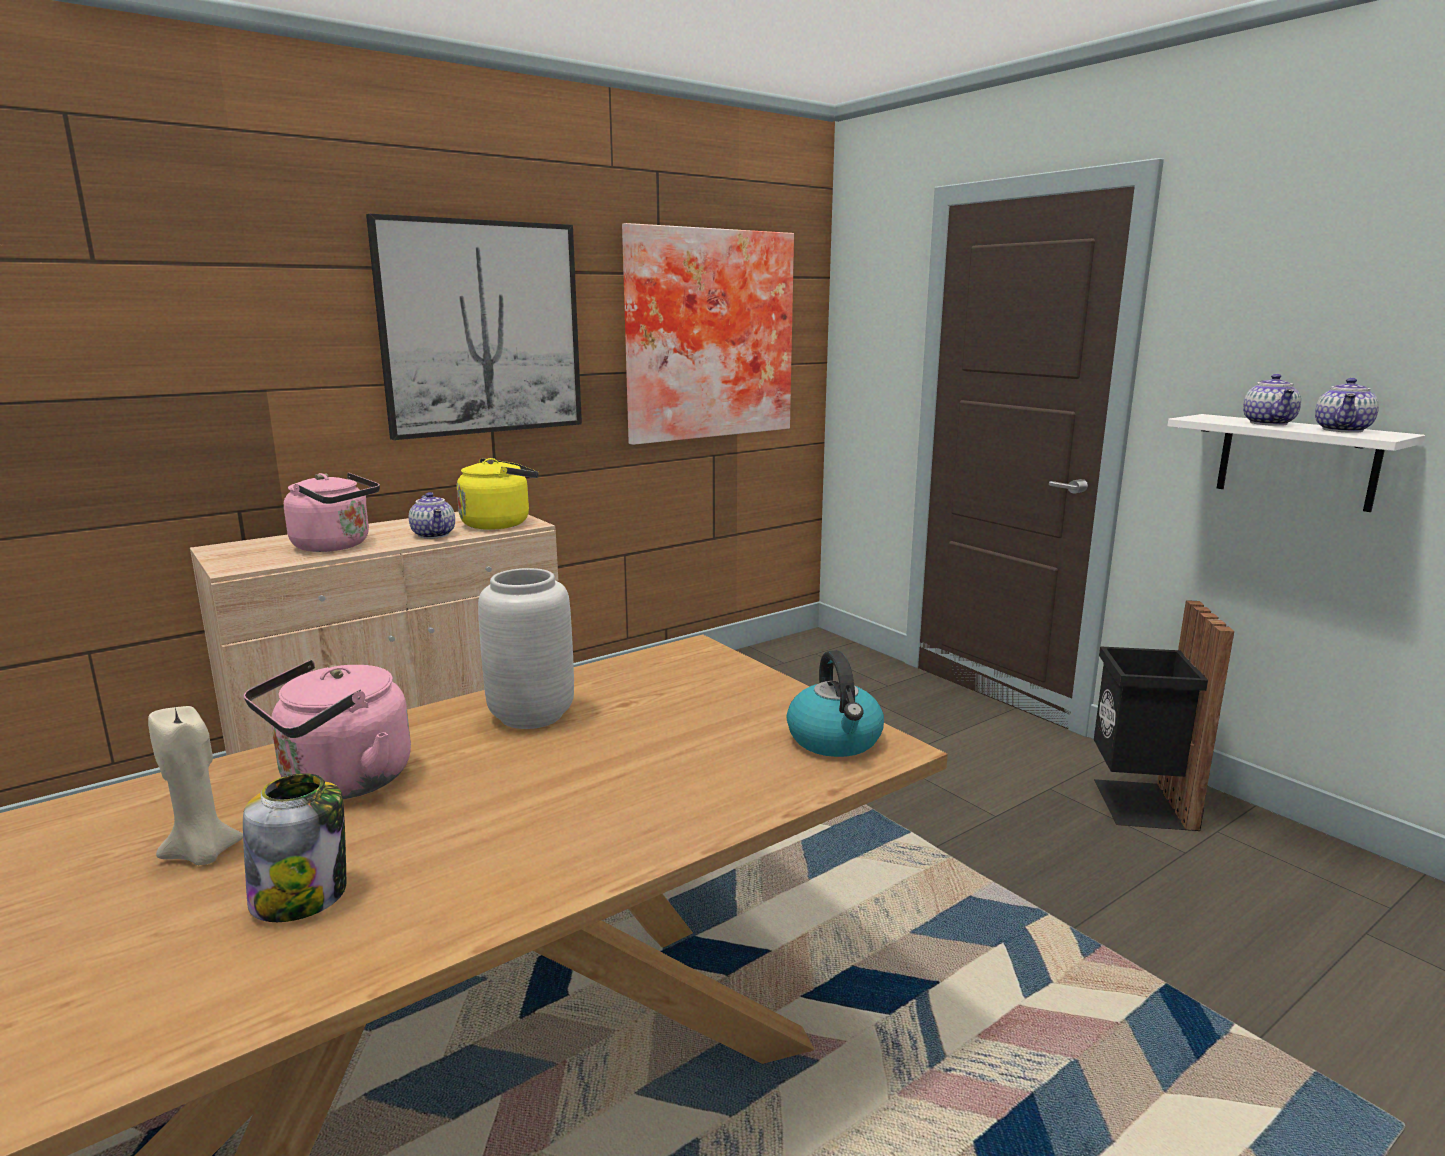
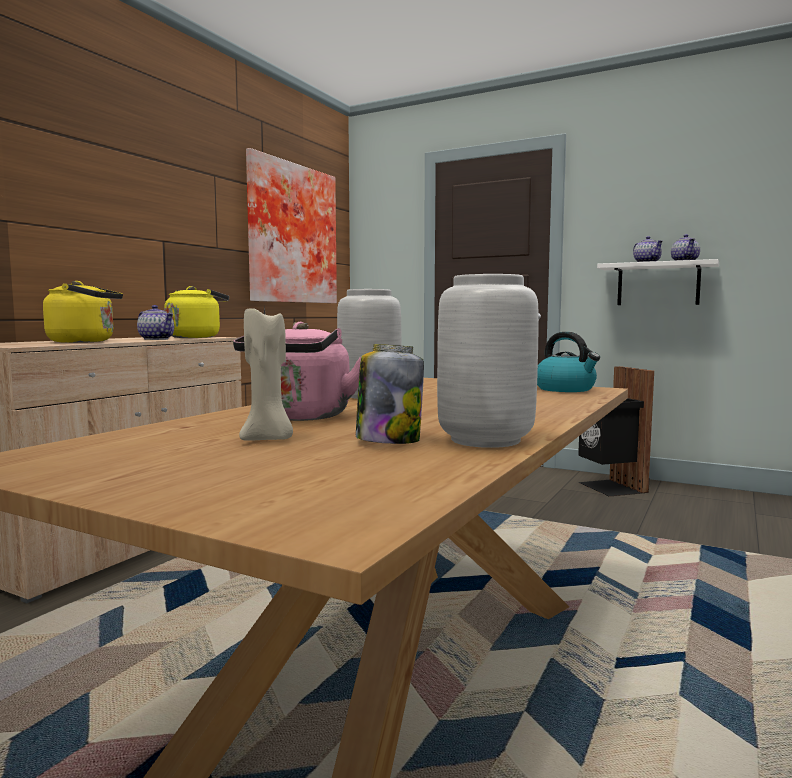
camera: 25 degrees left, 10 degrees down
pink kettle [284,473,380,552] -> yellow kettle [43,281,123,343]
picture [366,213,582,440] -> none
none -> grey vase [437,274,539,448]

